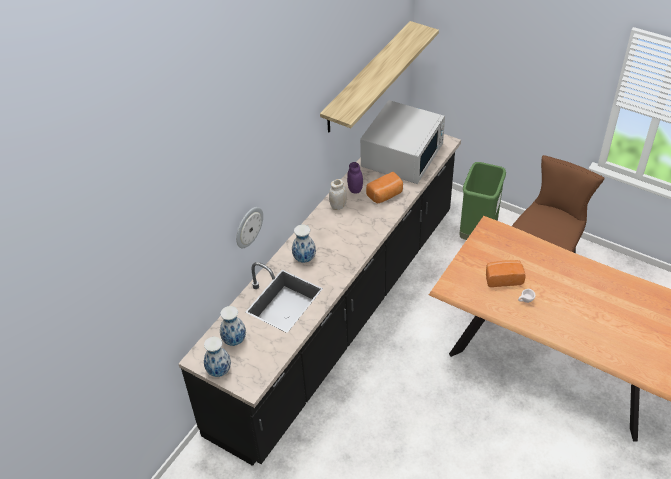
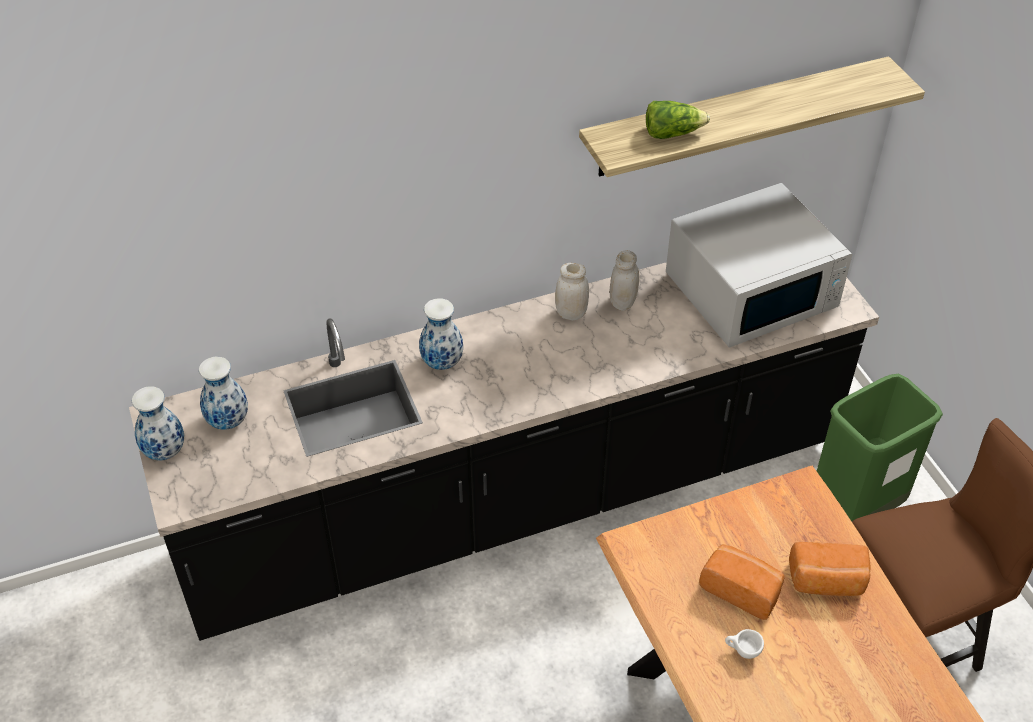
camera: 35 degrees right, 0 degrees up
wall clock [236,207,263,248] -> none
purple jar [347,162,363,194] -> white jar [609,250,639,311]
bread [366,172,403,203] -> bread moved to [789,542,871,596]
none -> lettuce [646,101,710,139]

